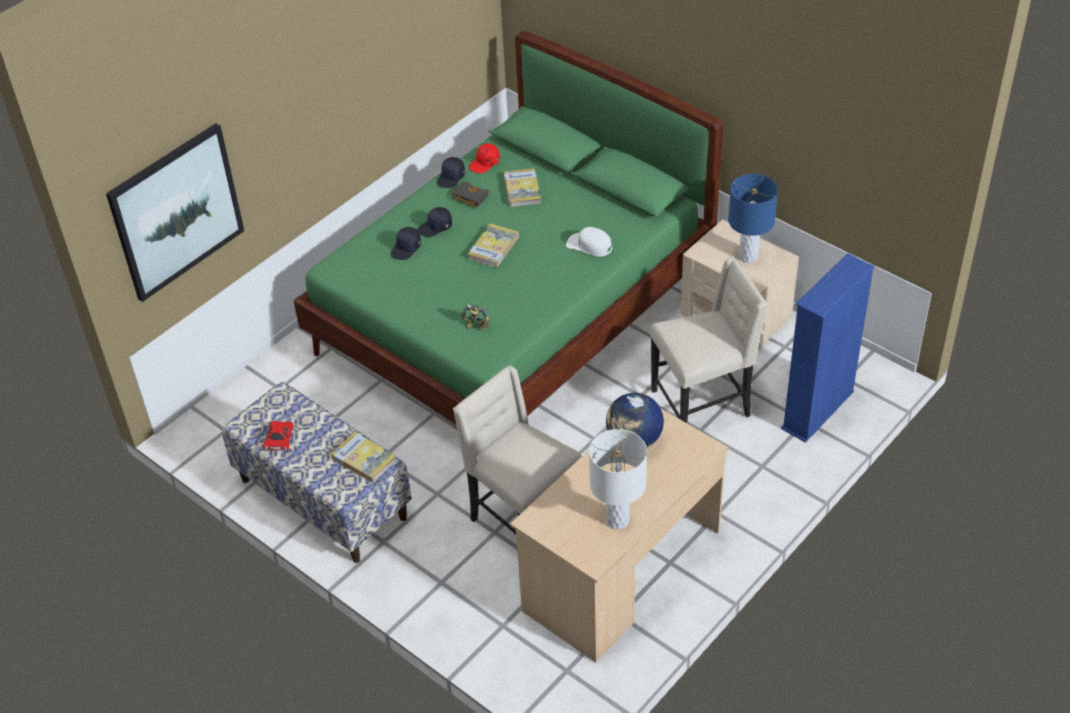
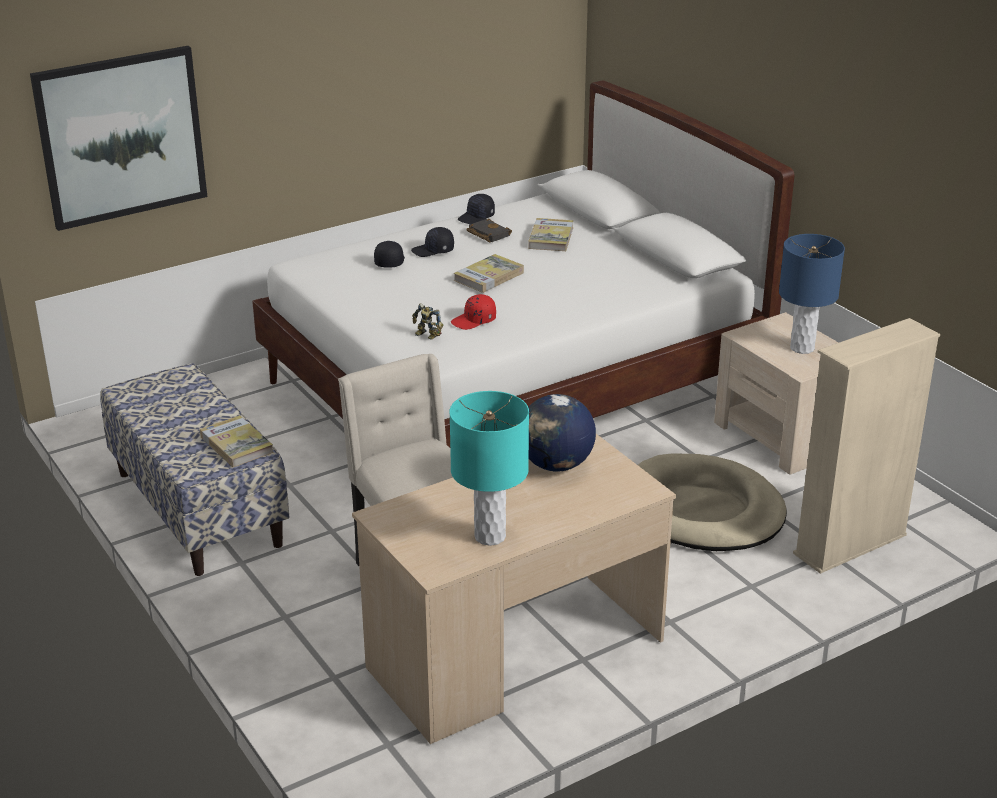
camera: 15 degrees right, 15 degrees down
red toy car [262,421,294,451] -> none
green bed [293,31,723,425] -> white bed [252,80,794,447]
black cap [390,227,421,260] -> black cap turned 135 degrees clockwise [374,241,405,268]
red cap [469,143,500,173] -> red cap moved to [451,294,496,330]
white cap [566,227,613,256] -> none
white table lamp [589,429,647,529] -> turquoise table lamp [449,391,529,546]
beige chair [650,257,768,423] -> beige dog bed [638,454,787,551]
blue bookcase [781,253,874,443] -> beige bookcase [793,318,940,574]

